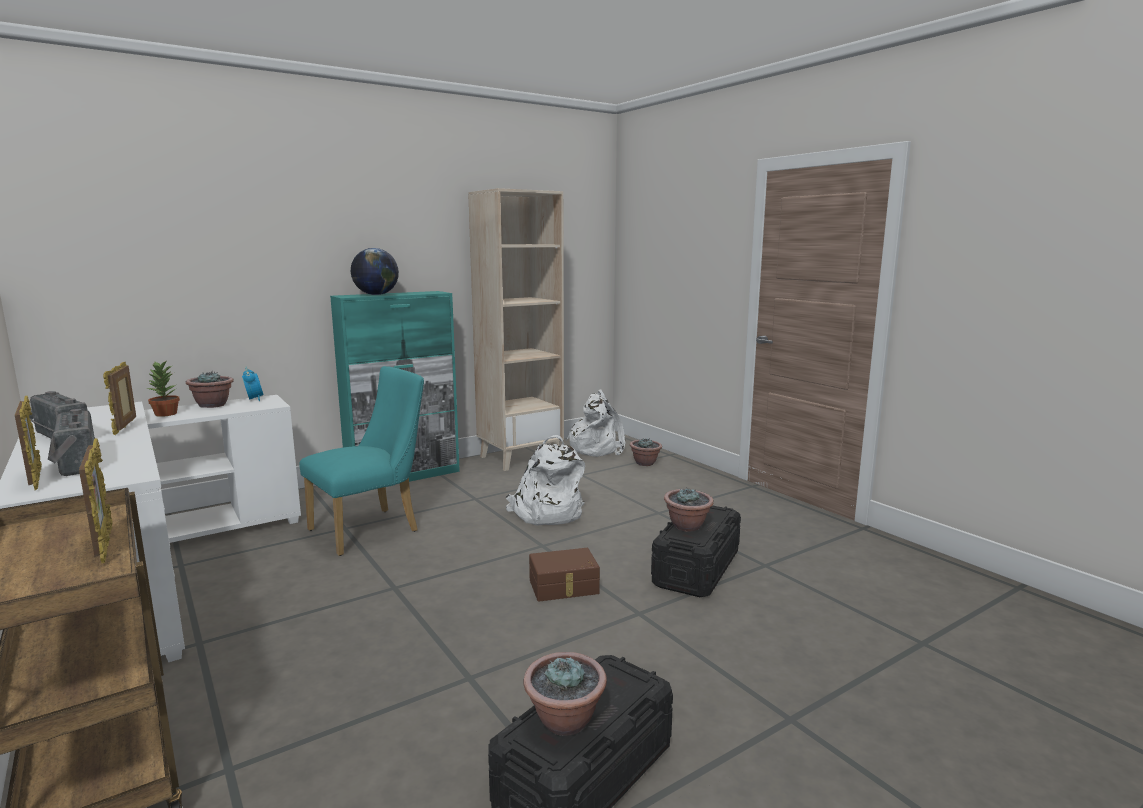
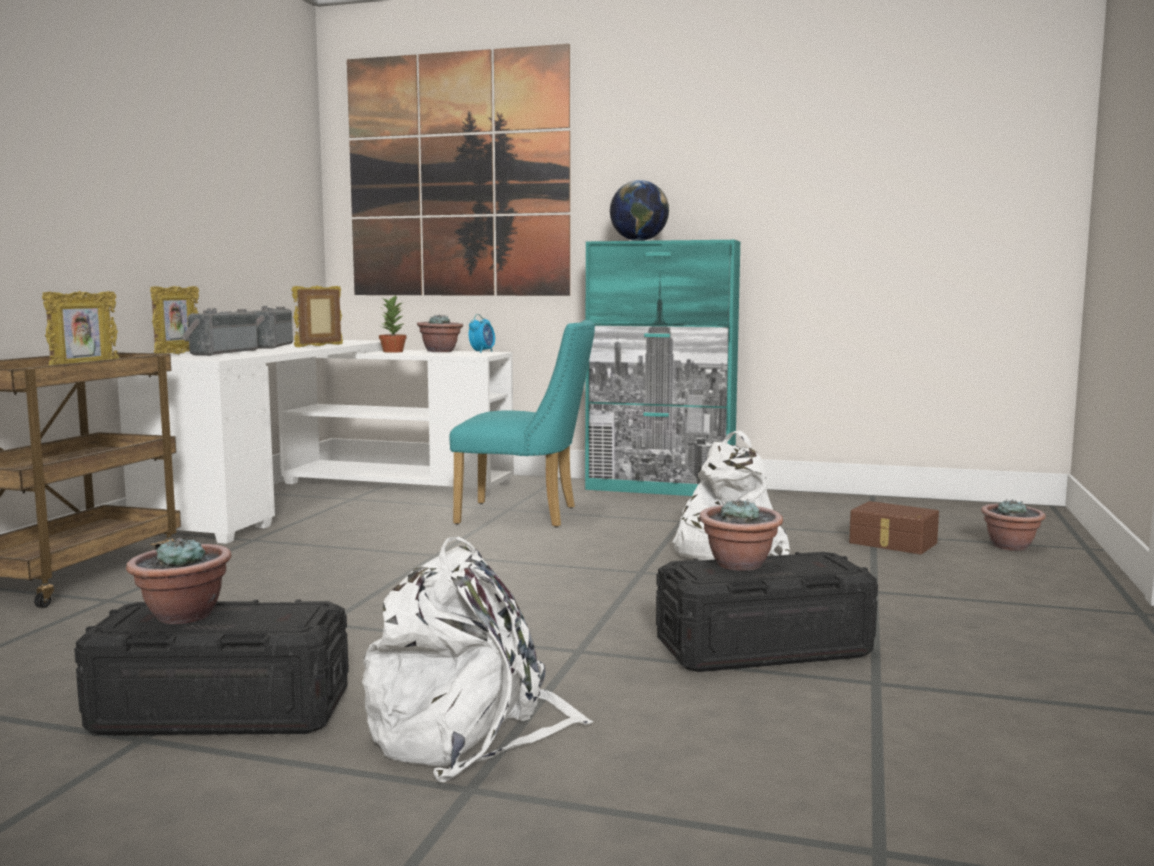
camera: 50 degrees right, 5 degrees down
beige bookcase [468,188,564,471] -> none
brown storage box [529,548,600,601] -> brown storage box moved to [849,501,939,554]
white backpack [566,389,625,457] -> white backpack moved to [362,536,593,782]
none -> picture [347,44,570,296]

